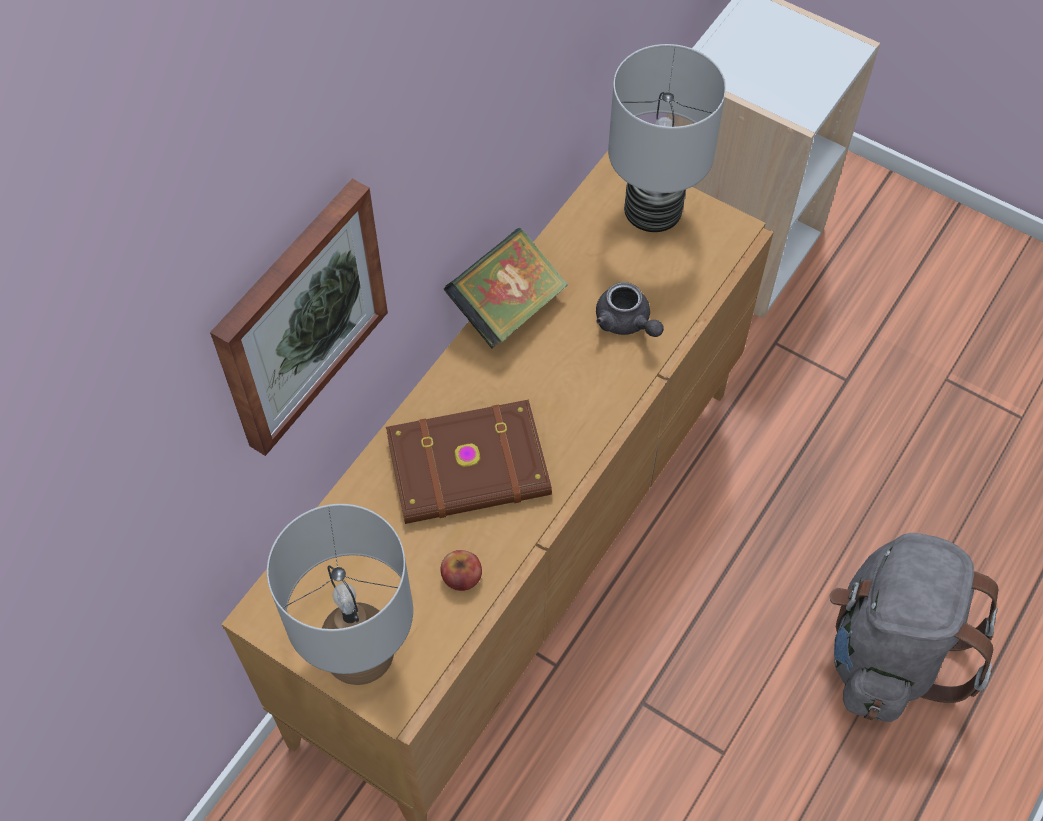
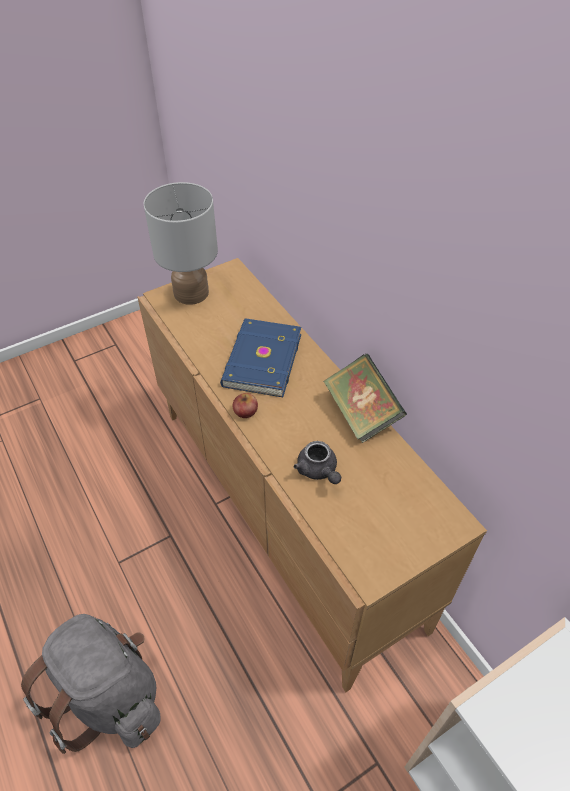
camera: 115 degrees right, 10 degrees down
picture [210,179,388,456] -> none
brown book [386,400,552,524] -> blue book [220,318,301,397]
apple [440,550,482,591] -> apple moved to [233,393,258,418]
grey teapot [596,282,664,337] -> grey teapot turned 105 degrees counterclockwise [294,441,341,484]
grey table lamp [608,44,726,232] -> none

